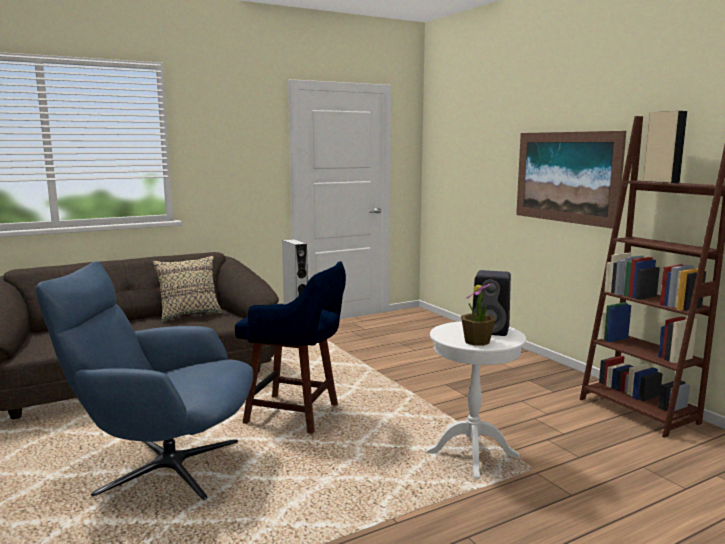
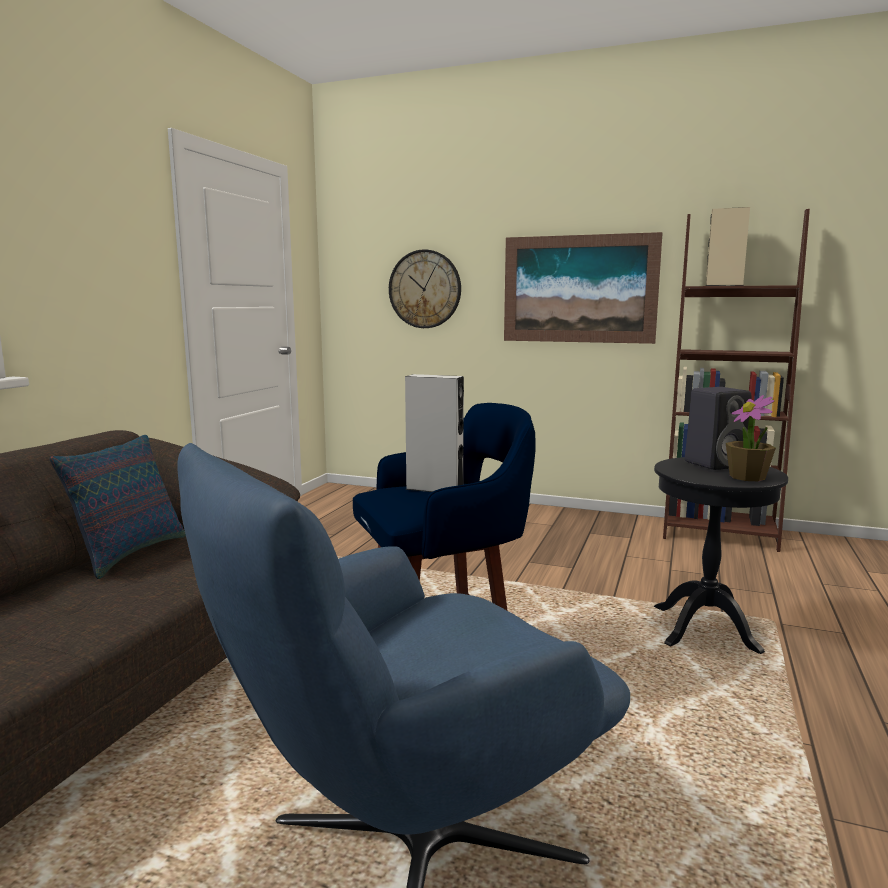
camera: 40 degrees left, 0 degrees up
beige pillow [153,256,222,322] -> blue pillow [50,435,186,579]
white side table [426,321,526,479] -> black side table [654,457,788,654]
none -> wall clock [389,249,461,328]

